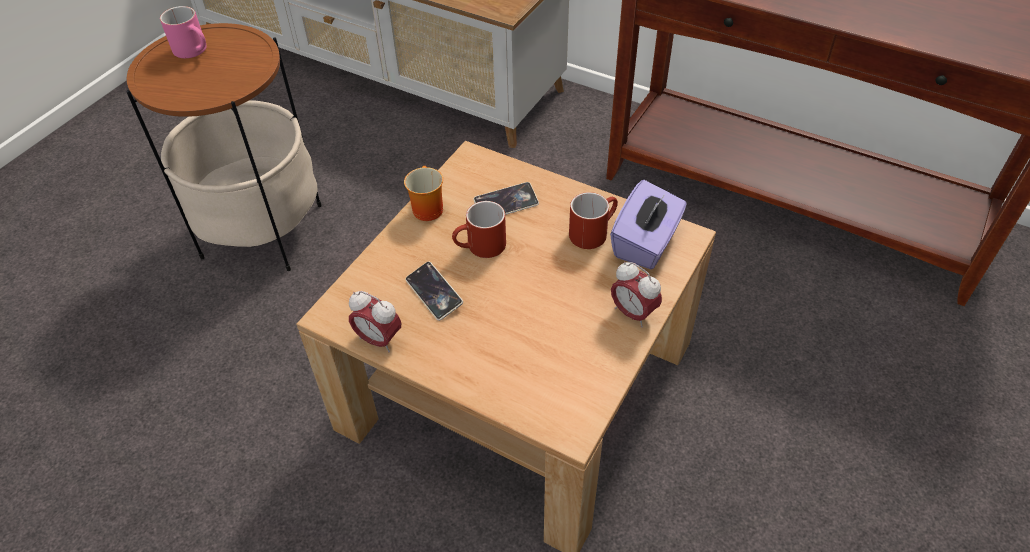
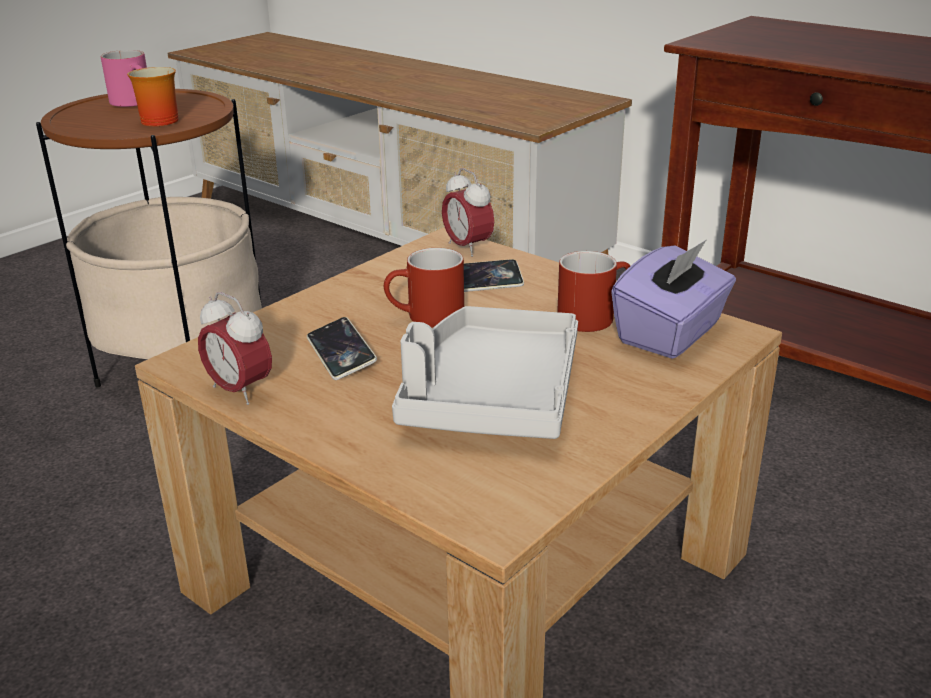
camera: 10 degrees right, 20 degrees down
mug [404,166,443,221] -> mug moved to [127,67,179,126]
alarm clock [611,262,662,327] -> alarm clock moved to [442,168,494,257]
none -> grey tray [392,306,578,439]

